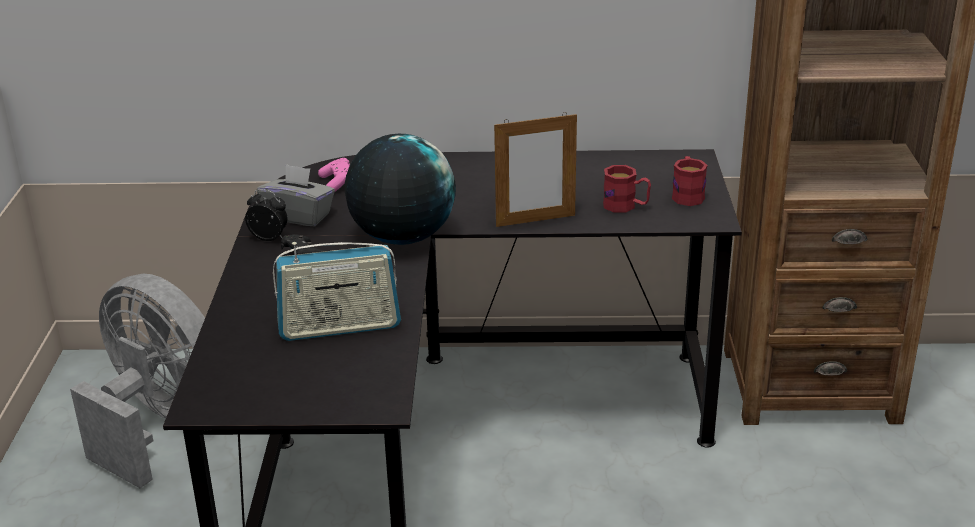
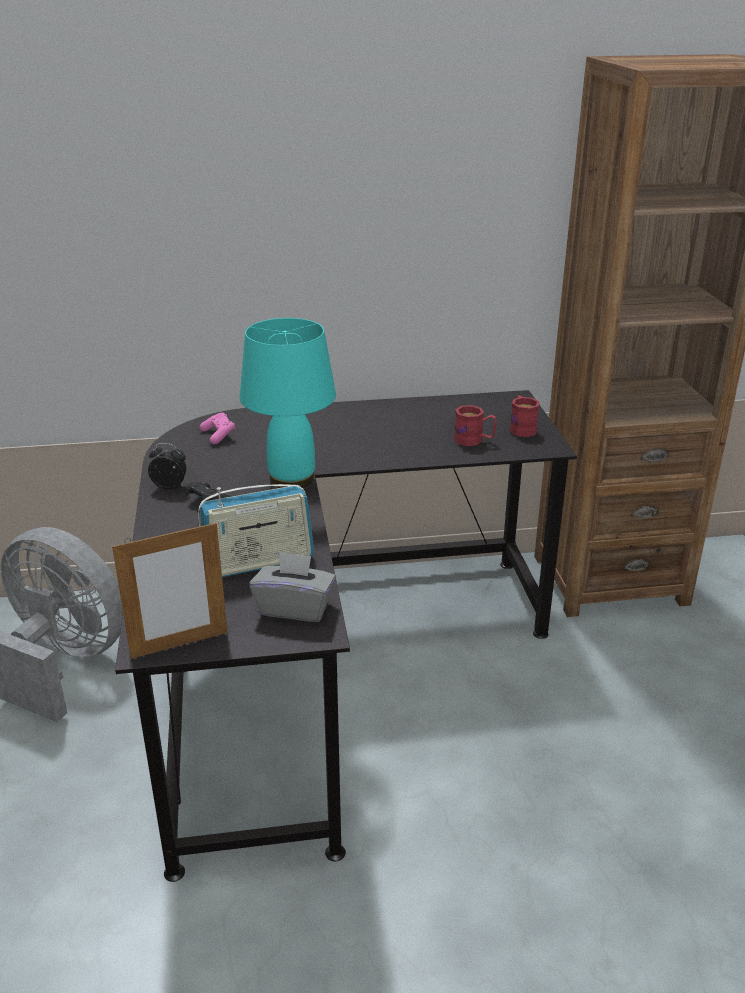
camera: 10 degrees left, 0 degrees up
grey tissue box [257,164,335,227] -> grey tissue box moved to [249,552,336,622]
globe [345,134,456,245] -> turquoise table lamp [239,318,336,488]
picture frame [494,112,577,227] -> picture frame moved to [112,522,228,659]

